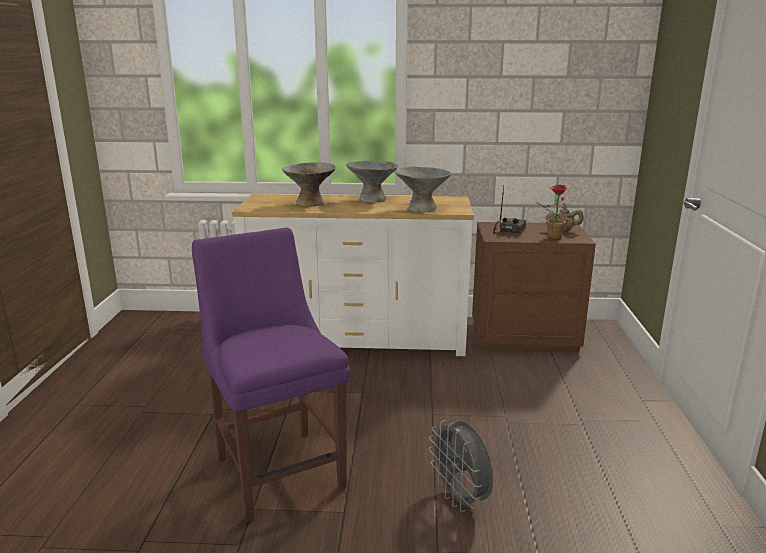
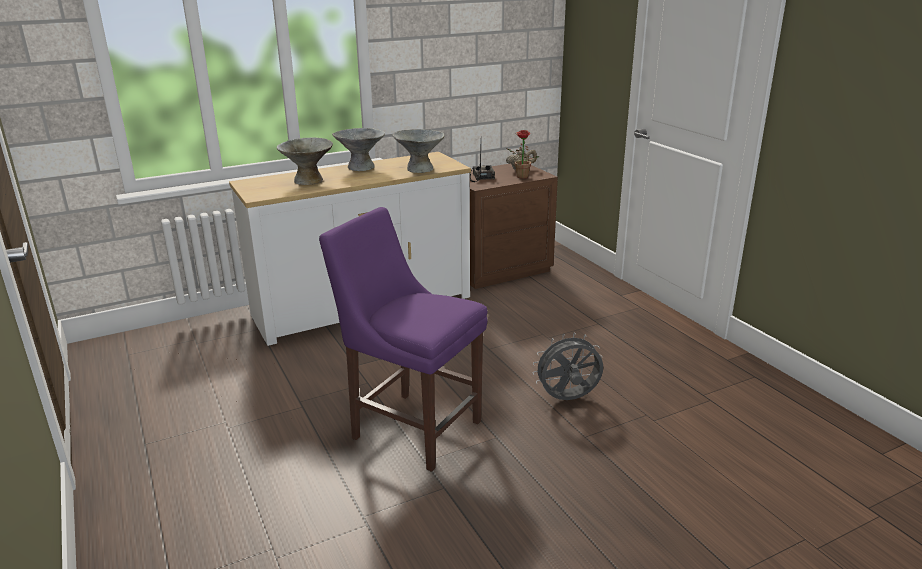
camera: 30 degrees left, 5 degrees up
grey fan [429,420,493,512] -> grey fan turned 135 degrees clockwise [533,332,603,400]

